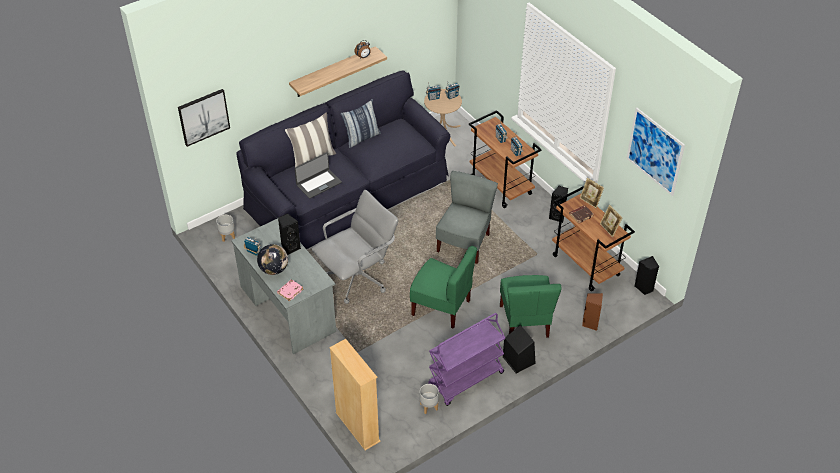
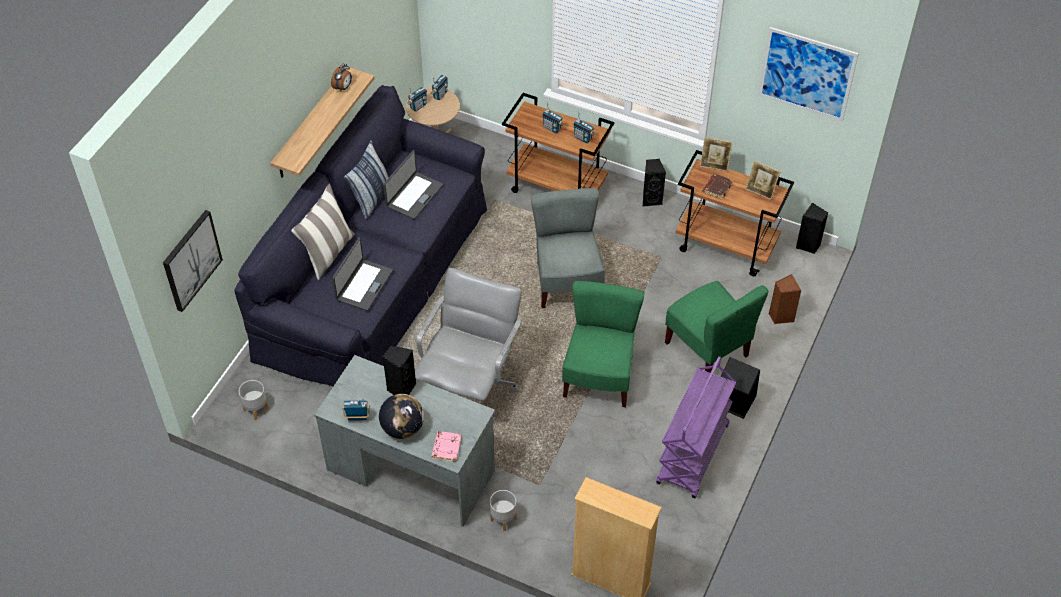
camera: 30 degrees left, 5 degrees up
green chair [410,246,477,329] -> green chair turned 75 degrees counterclockwise [562,281,645,407]
grey planter [420,384,439,414] -> grey planter moved to [490,490,517,531]
none -> laptop [383,150,443,219]

